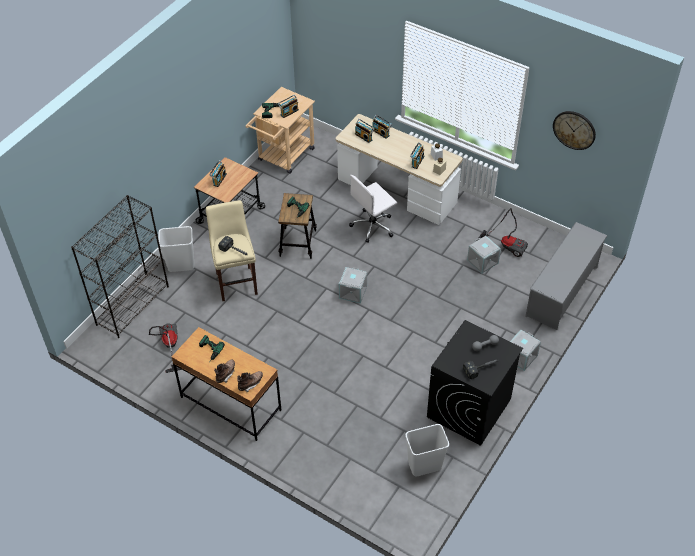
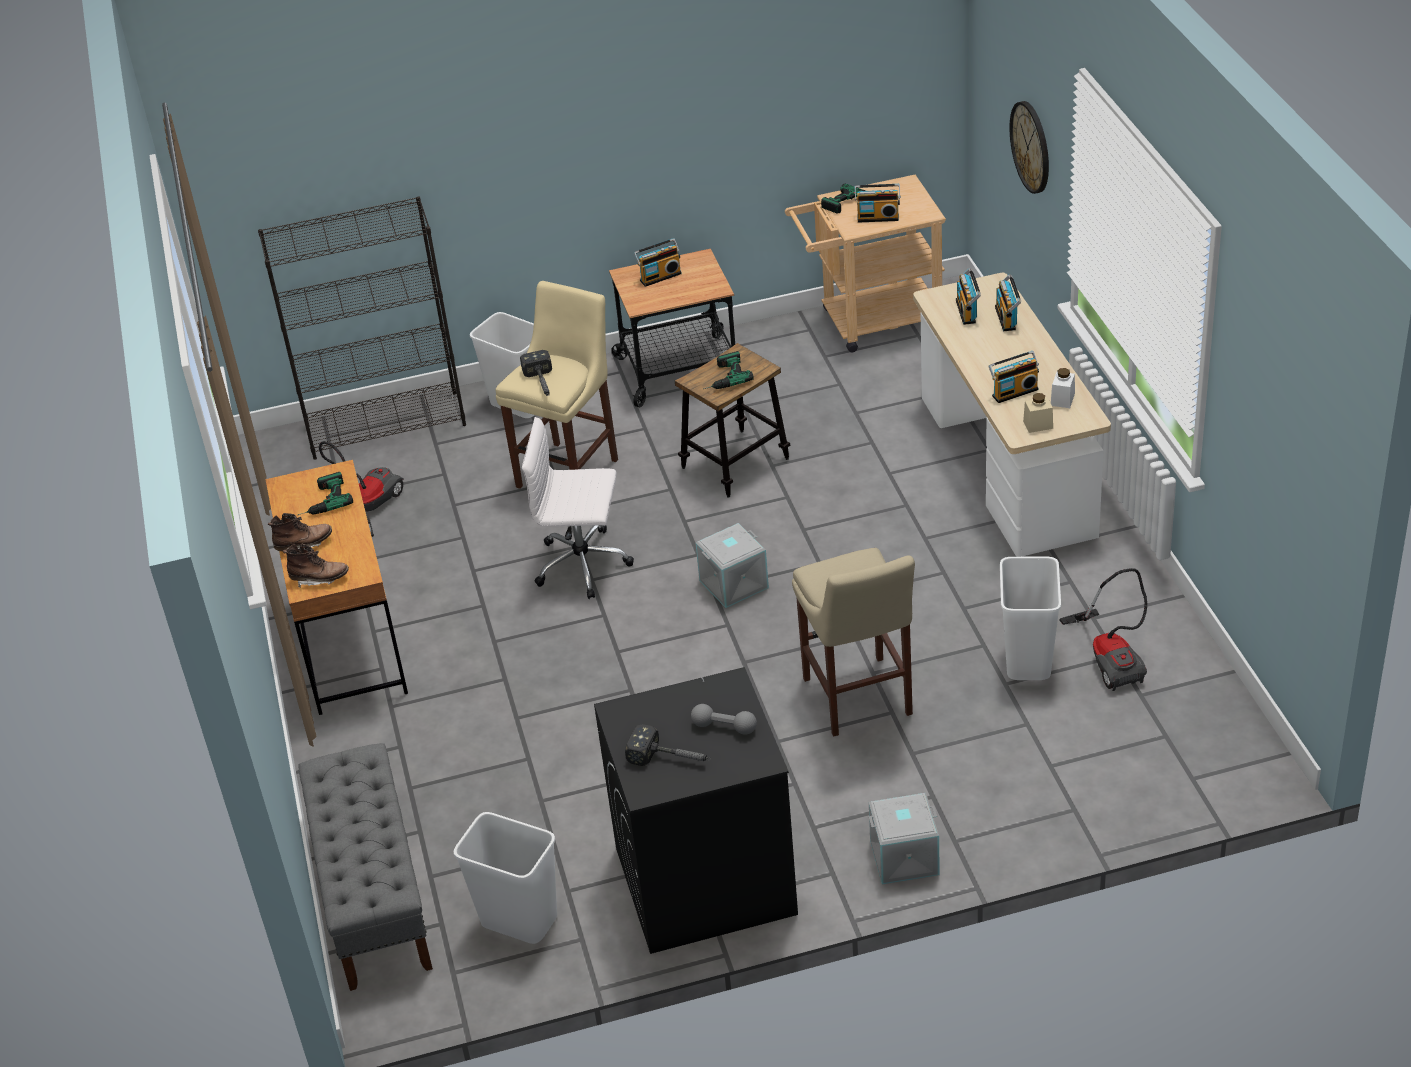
camera: 45 degrees right, 10 degrees down
white office chair [349,175,397,243] -> white office chair moved to [522,417,634,599]
grey storage box [467,236,501,273] -> white trash can [1000,557,1061,680]
grey shoe rack [525,222,607,330] -> none
wall clock [553,111,596,150] -> wall clock moved to [1010,101,1049,194]
none -> grey bench [299,743,433,991]
none -> beige stool [792,548,915,737]

